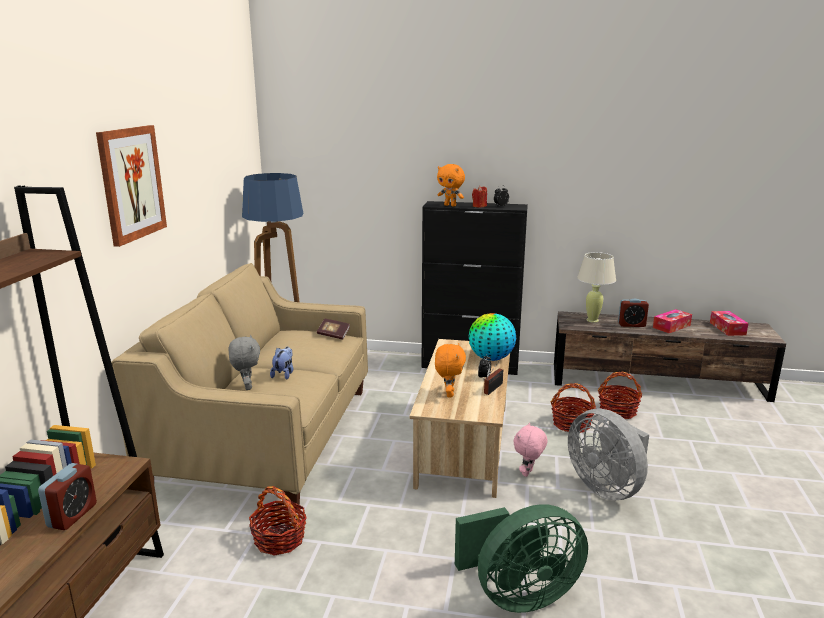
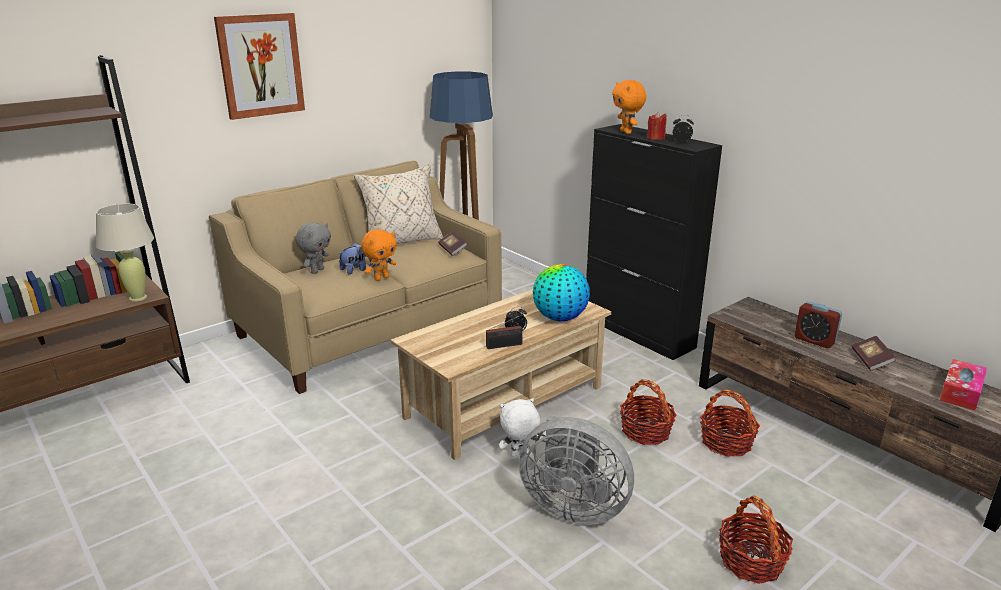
camera: 40 degrees right, 5 degrees up
alarm clock [38,463,97,530] -> none
basket [249,486,307,556] -> basket moved to [719,496,793,584]
orange plush toy [435,343,466,398] -> orange plush toy moved to [361,229,397,281]
green fan [455,504,588,613] -> none
pink plush toy [514,422,547,477] -> white plush toy [499,398,540,457]
grey fan [568,409,649,501] -> grey fan turned 75 degrees counterclockwise [519,414,634,525]
beige table lamp [577,252,616,323] -> beige table lamp moved to [96,203,154,302]
tissue box [653,309,692,333] -> book [852,336,896,371]
none -> beige pillow [354,164,443,244]

